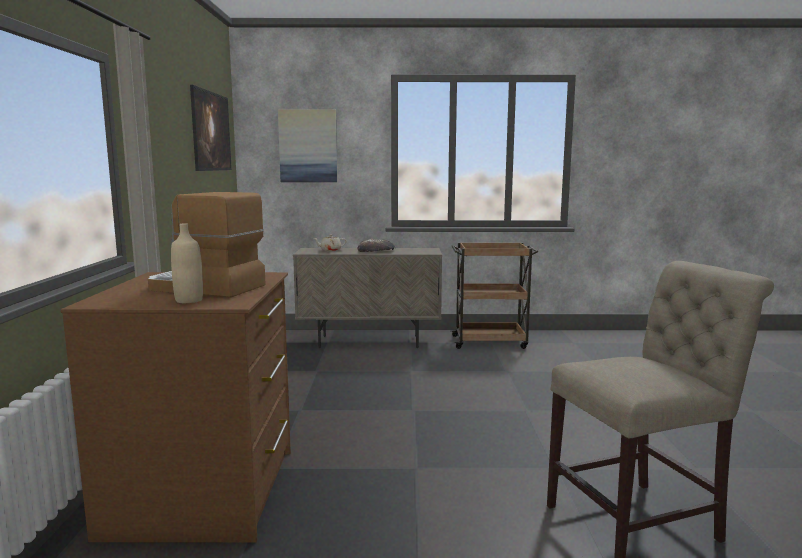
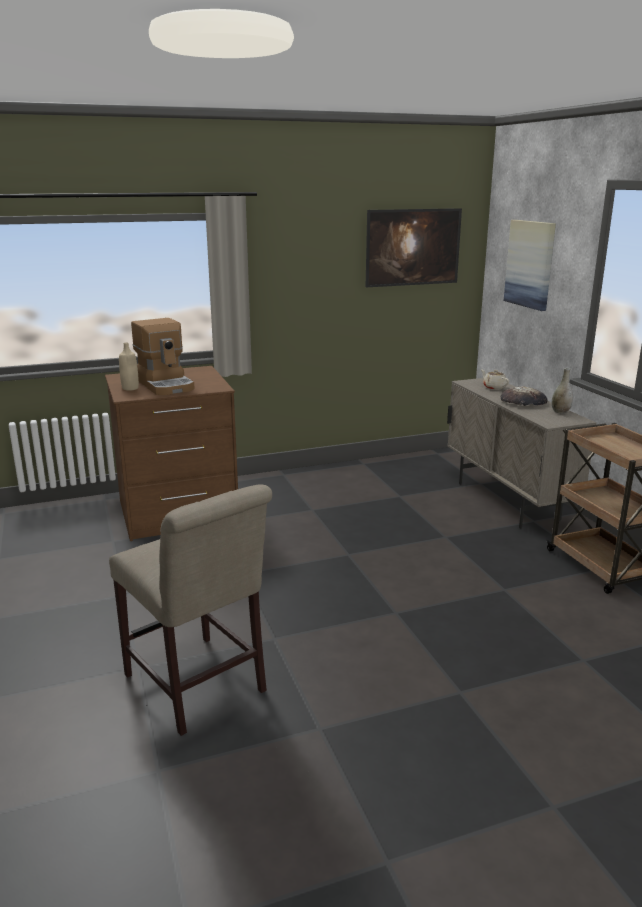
camera: 70 degrees right, 10 degrees up
coffee machine [148,192,266,298] -> coffee machine turned 150 degrees clockwise [131,318,195,395]
none -> grey vase [552,368,573,414]

